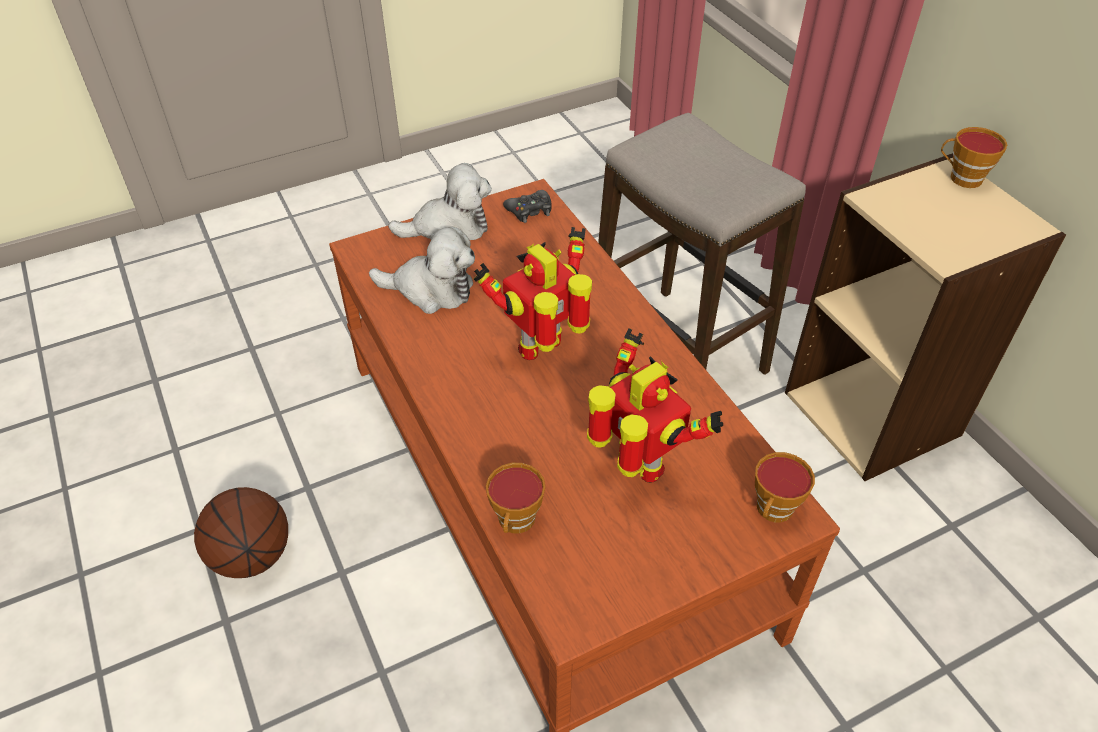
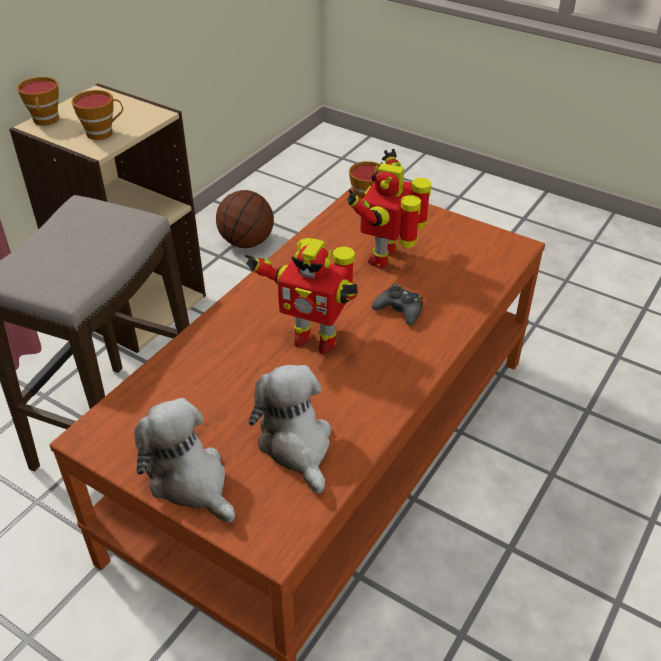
camera: 120 degrees left, 5 degrees down
basketball [194,487,288,578] -> basketball moved to [216,190,274,248]
cup [486,463,546,533] -> cup moved to [72,90,123,140]
black game controller [503,190,551,223] -> black game controller moved to [372,283,423,326]

